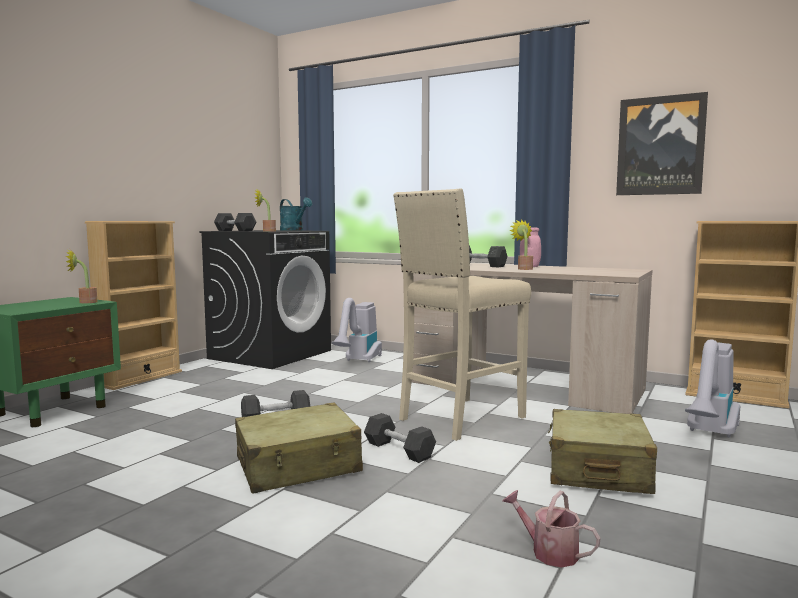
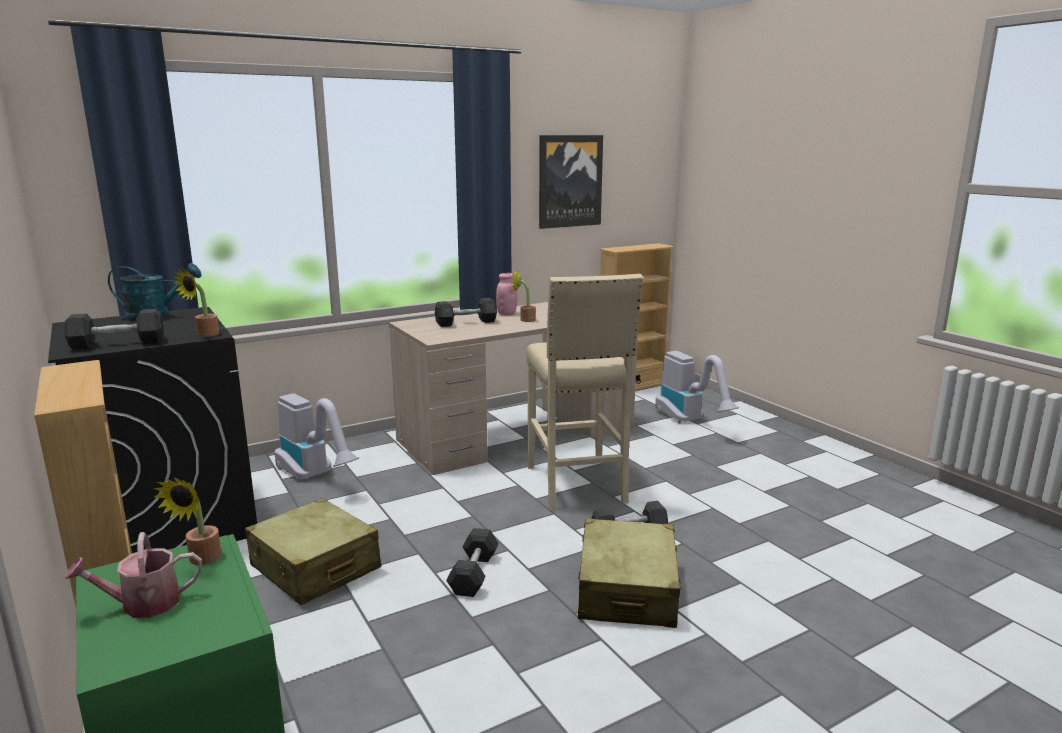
camera: 60 degrees left, 10 degrees up
watering can [503,490,601,567] -> watering can moved to [64,532,202,618]
beige suitcase [548,409,657,494] -> beige suitcase moved to [245,498,381,605]

